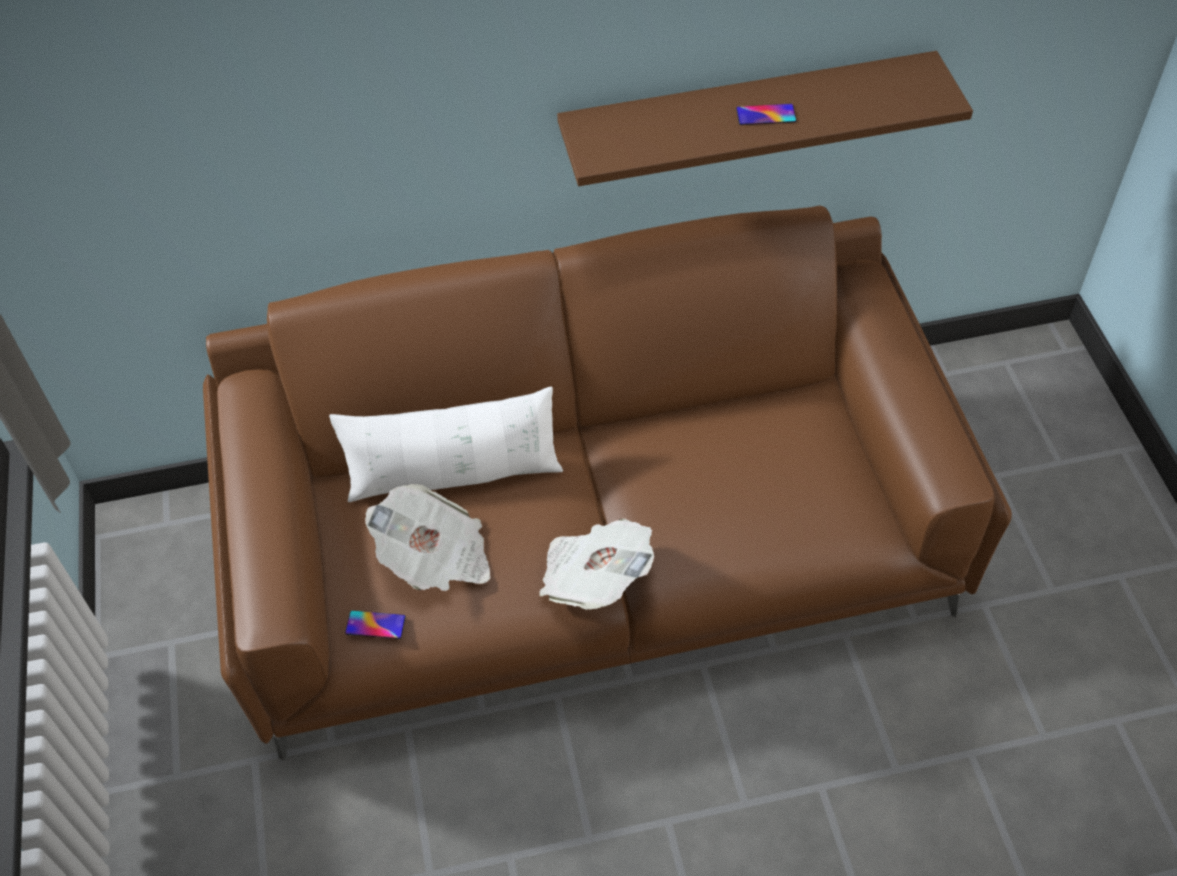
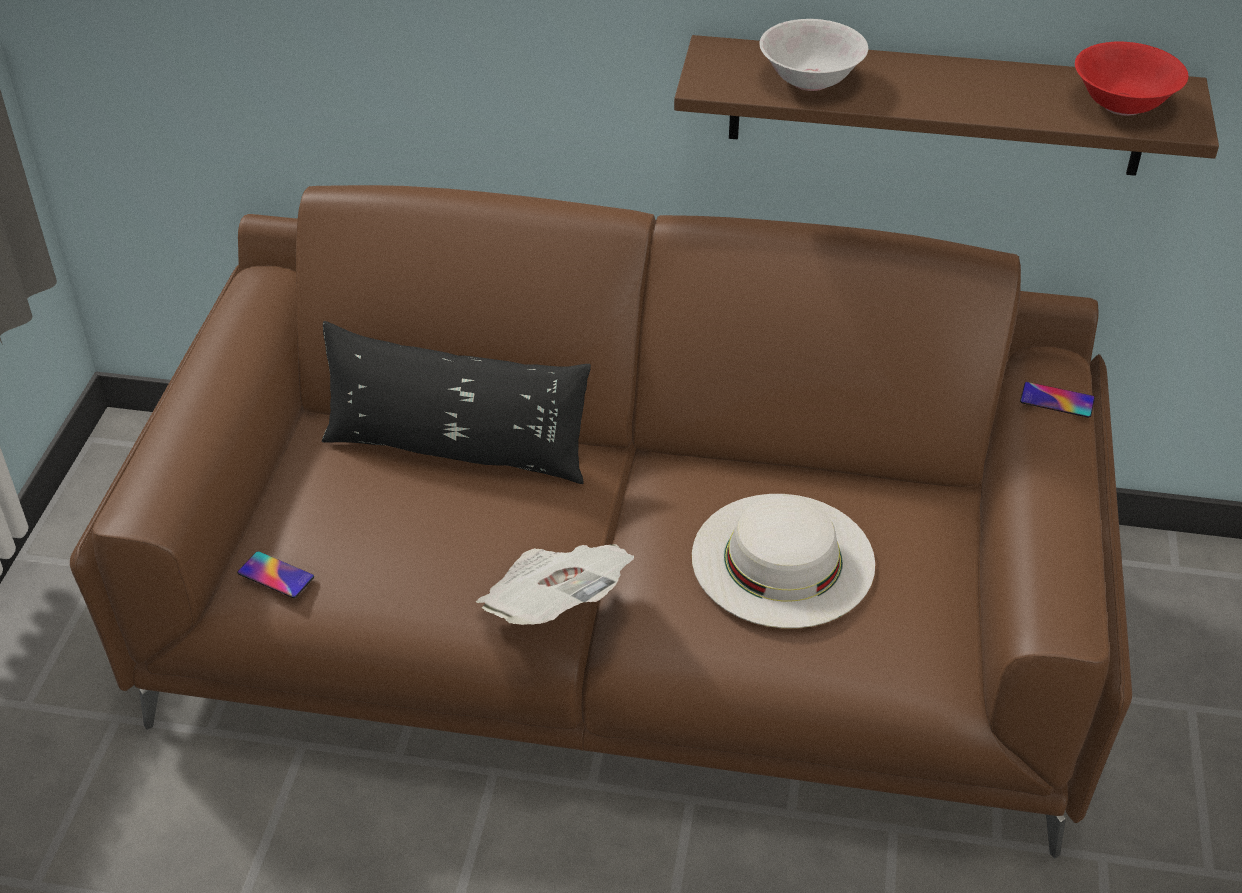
camera: 20 degrees right, 10 degrees down
white pillow [329,386,563,502] -> black pillow [322,321,591,484]
newspaper [365,484,491,591] -> none
phone [736,104,797,125] -> phone moved to [1020,382,1095,418]
none -> white hat [692,494,875,628]
none -> white bowl [760,19,868,91]
none -> red bowl [1075,42,1188,116]

